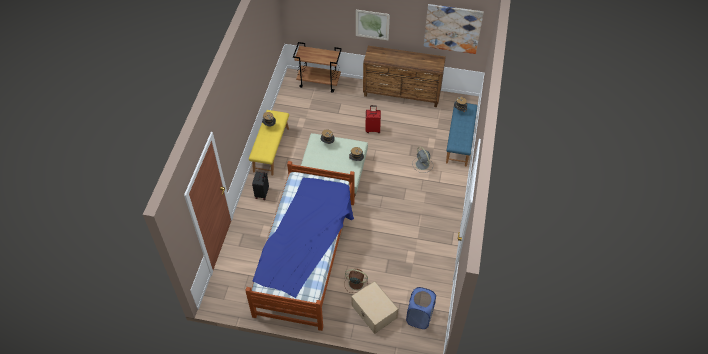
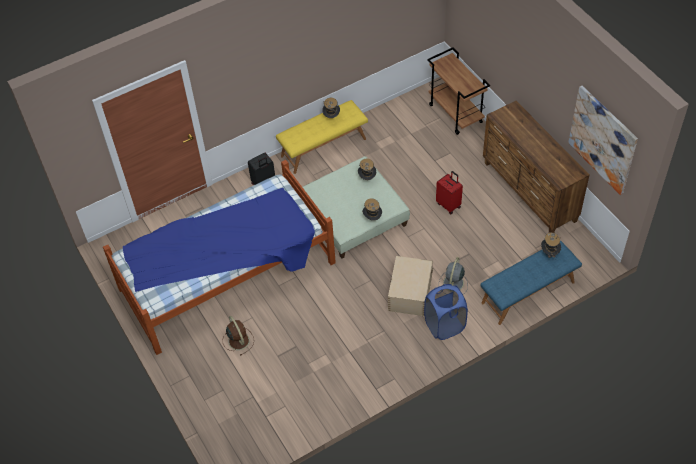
camera: 50 degrees right, 0 degrees up
beige storage box [351,281,398,334] -> beige storage box moved to [388,256,433,316]
picture [356,10,390,40] -> none
blue laundry basket [406,287,436,329] -> blue laundry basket moved to [424,284,468,340]

